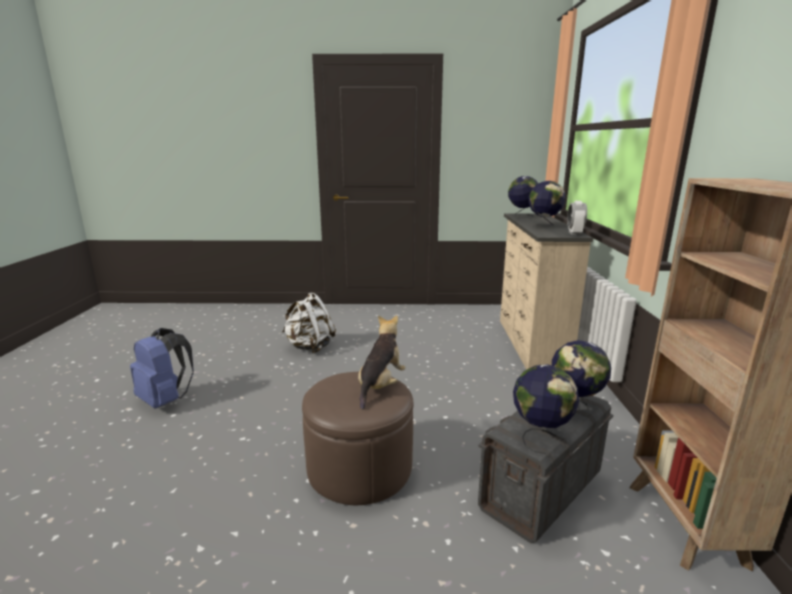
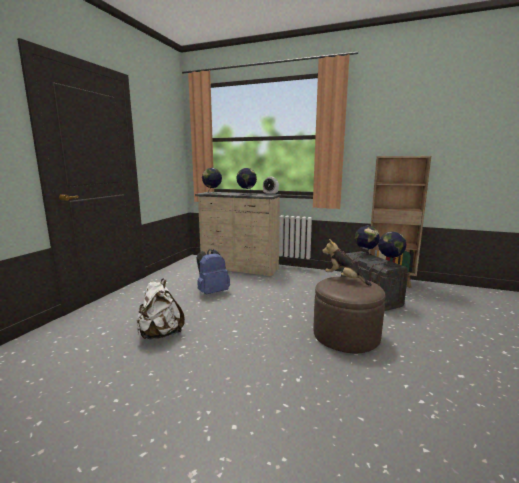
camera: 70 degrees left, 5 degrees down
blue backpack [130,328,194,408] -> blue backpack moved to [196,249,230,295]

